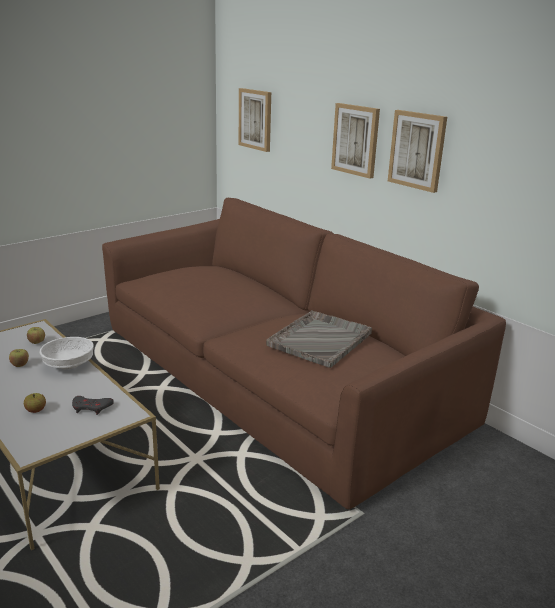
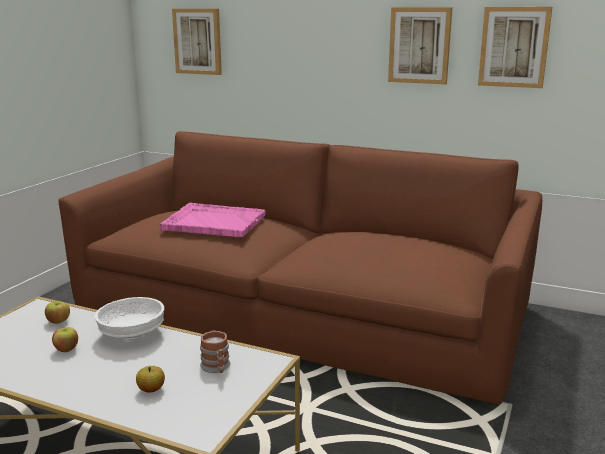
camera: 25 degrees left, 5 degrees down
grey game controller [72,396,114,415] -> mug [200,330,230,373]
grey tray [266,310,372,368] -> none
picture [331,103,380,179] -> picture moved to [478,7,552,88]
none -> pink tray [160,203,266,237]

